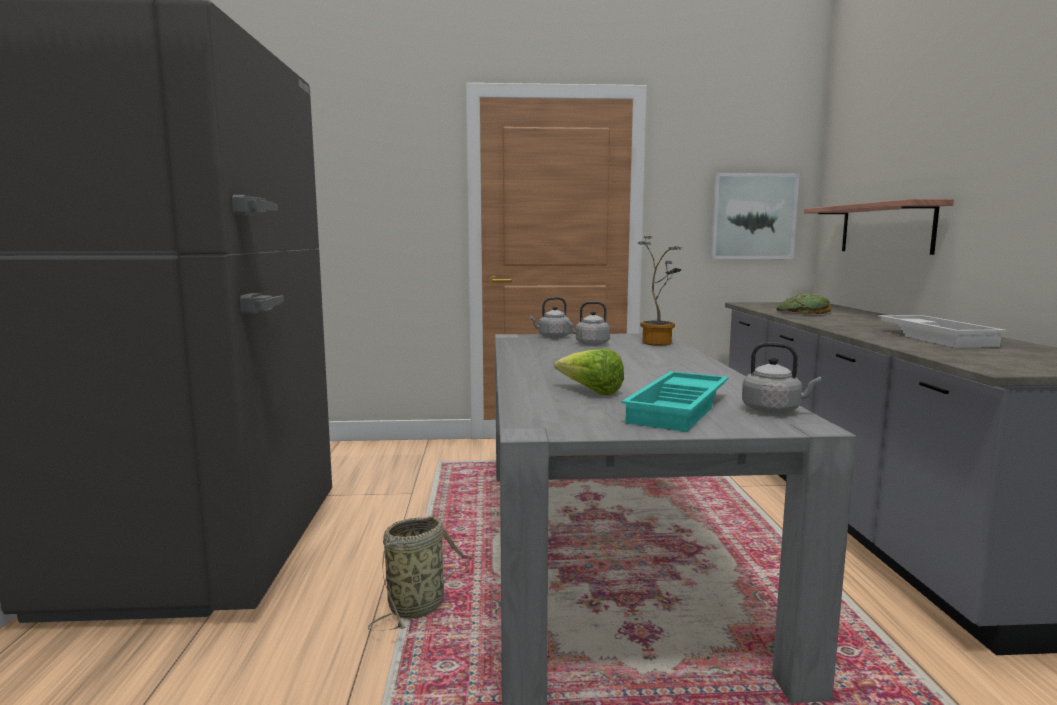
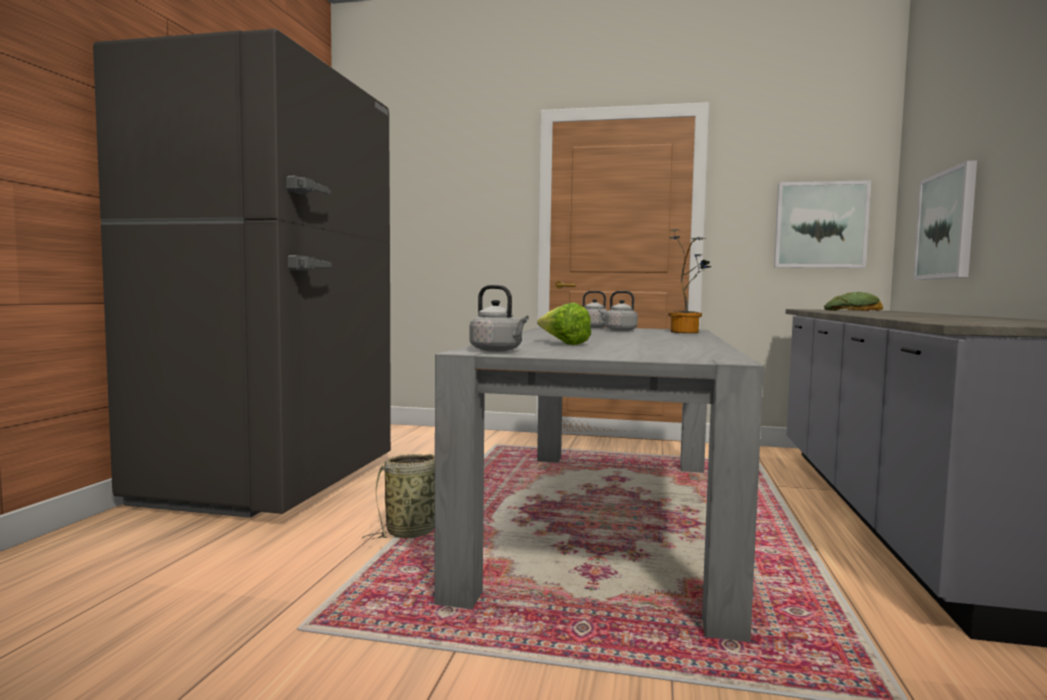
camera: 15 degrees right, 5 degrees down
turquoise tray [621,371,729,432] -> none
grey kettle [742,342,821,414] -> grey kettle moved to [469,285,529,352]
shelf [804,199,954,255] -> picture [913,161,977,280]
white tray [878,315,1007,348] -> none

